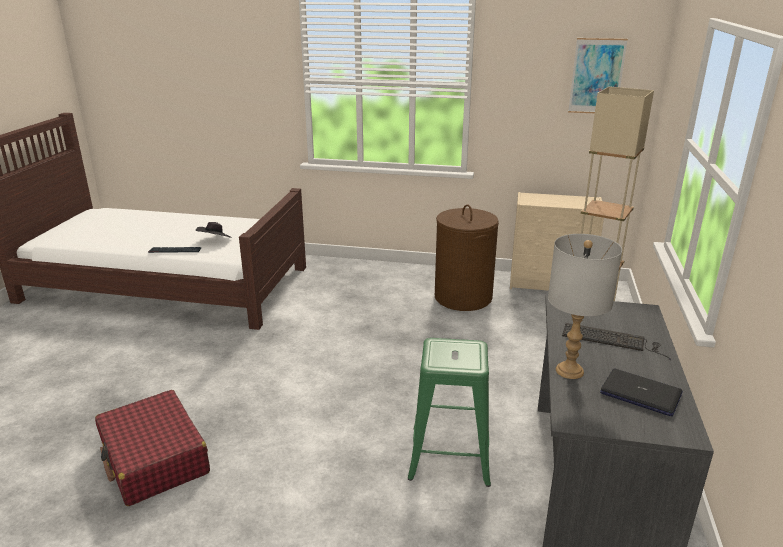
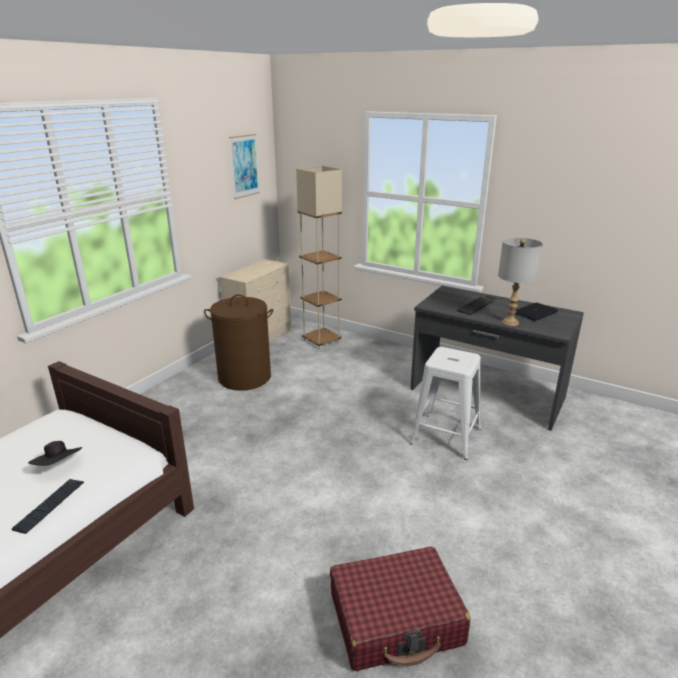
camera: 70 degrees left, 0 degrees up
green stool [408,338,491,487] -> white stool [410,347,481,460]

